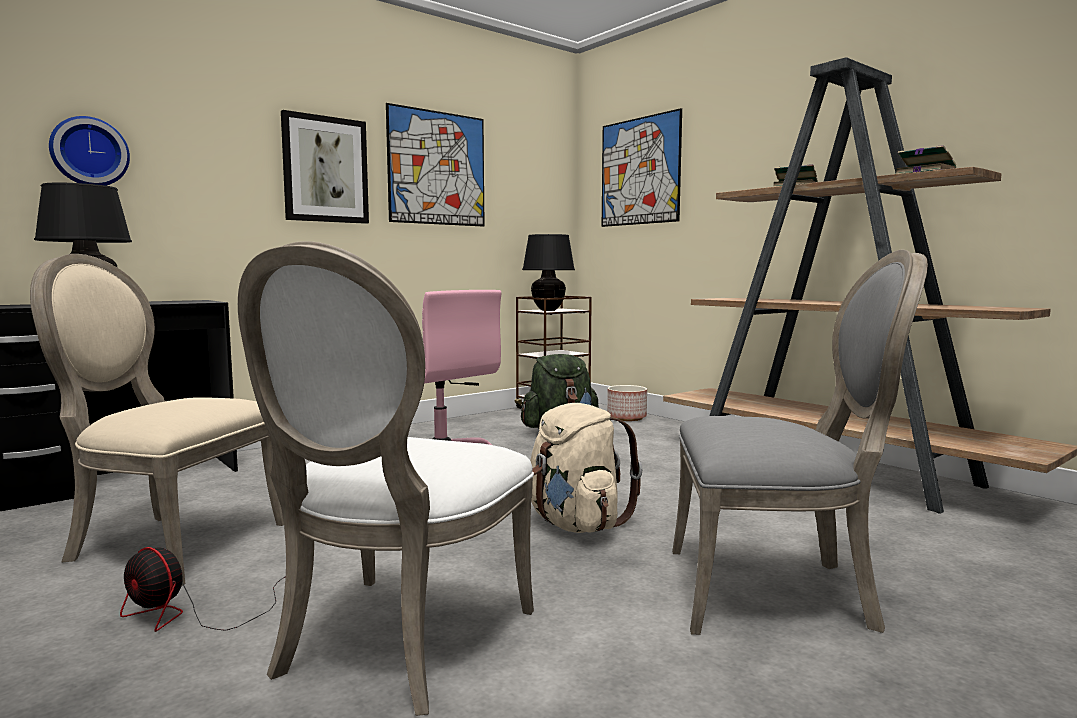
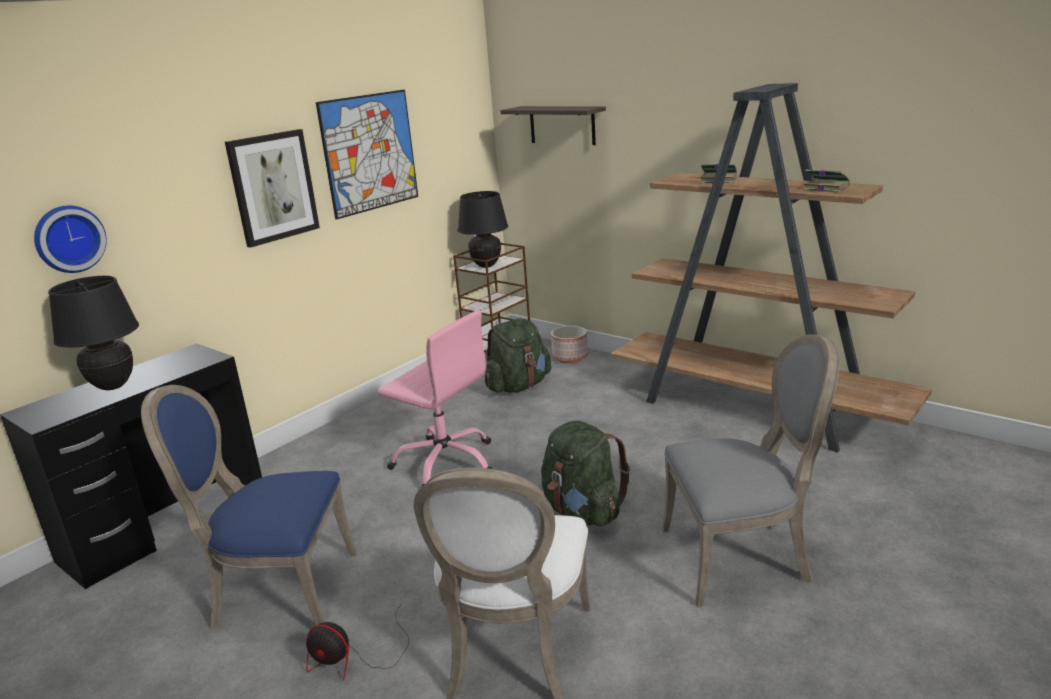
camera: 10 degrees left, 15 degrees up
beige chair [30,254,284,586] -> blue chair [141,385,357,629]
beige backpack [530,403,643,533] -> green backpack [541,421,630,527]
picture [602,108,682,227] -> shelf [500,106,606,145]

